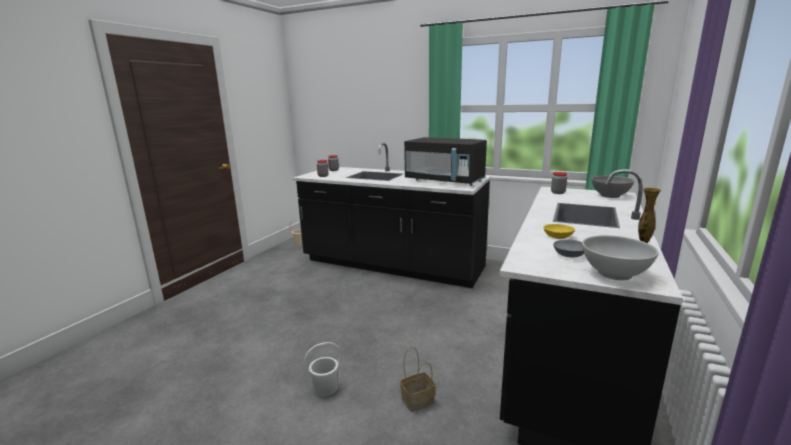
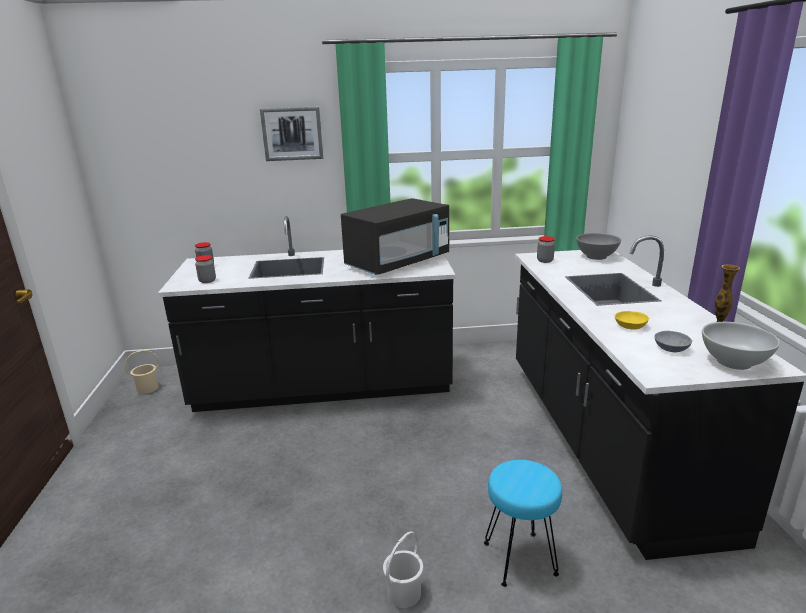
camera: 30 degrees left, 5 degrees up
basket [400,347,436,412] -> turquoise stool [484,460,562,587]
black microwave [404,137,487,186] -> black microwave turned 45 degrees counterclockwise [341,198,449,275]
none -> picture [260,107,323,161]

